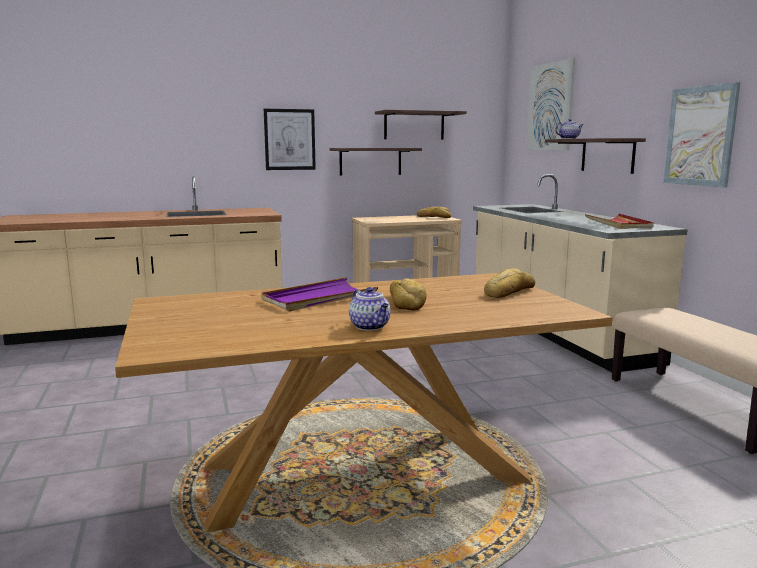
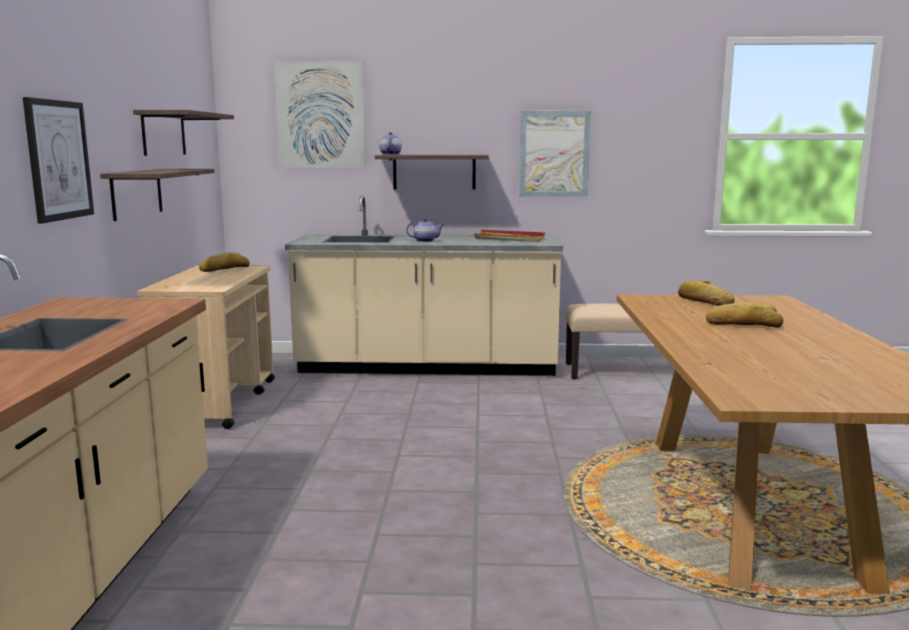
camera: 70 degrees left, 0 degrees up
purple tray [261,277,378,311] -> none
teapot [349,287,391,331] -> teapot moved to [406,218,444,242]

